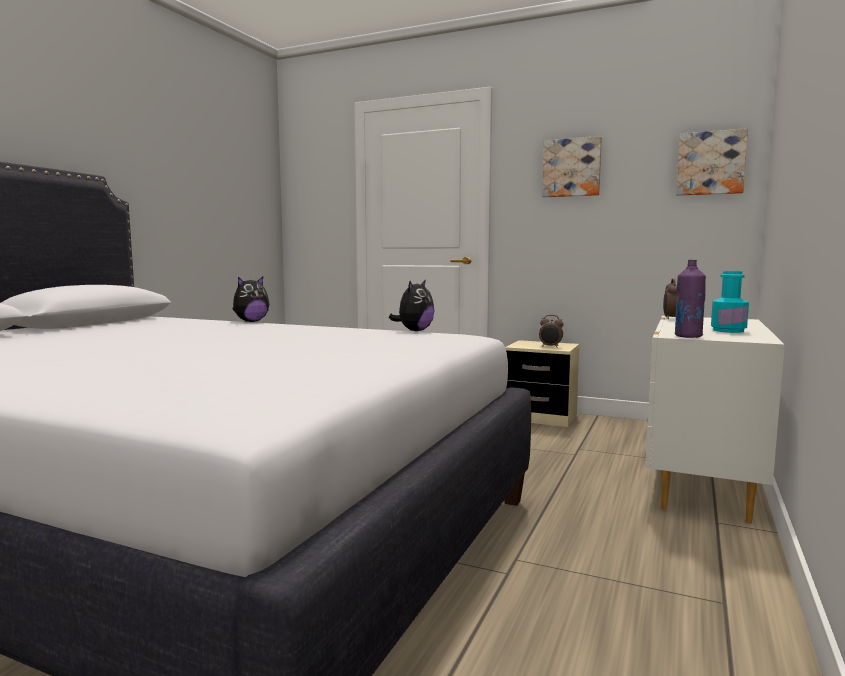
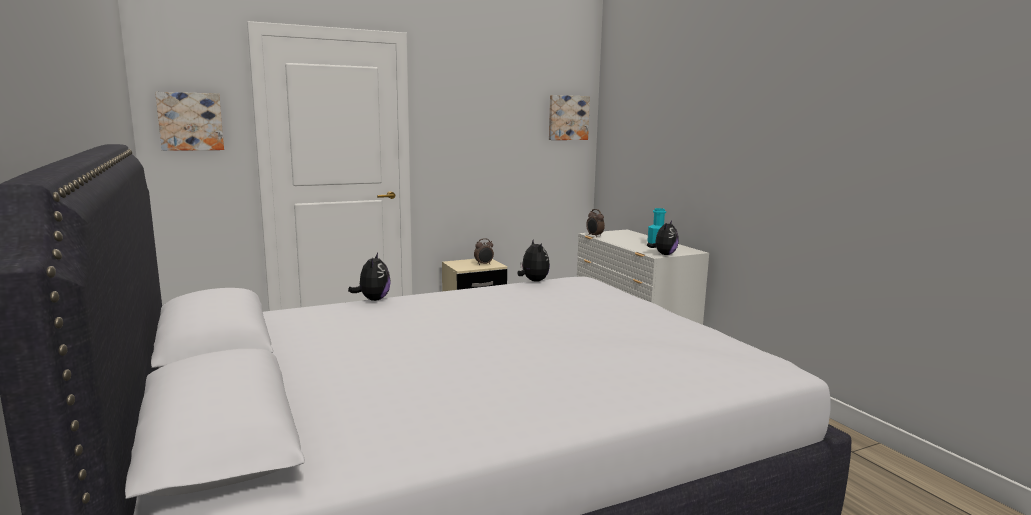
camera: 50 degrees left, 5 degrees up
picture [542,136,602,197] -> picture moved to [155,92,224,151]
purple bottle [675,260,706,338] -> plush toy [647,221,679,255]

